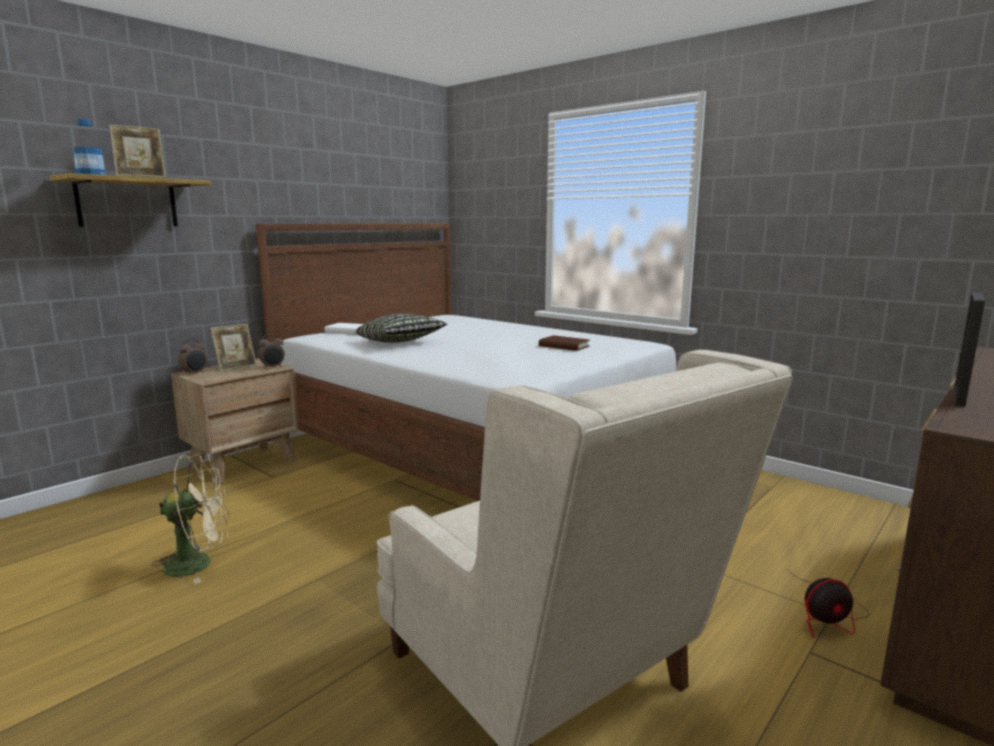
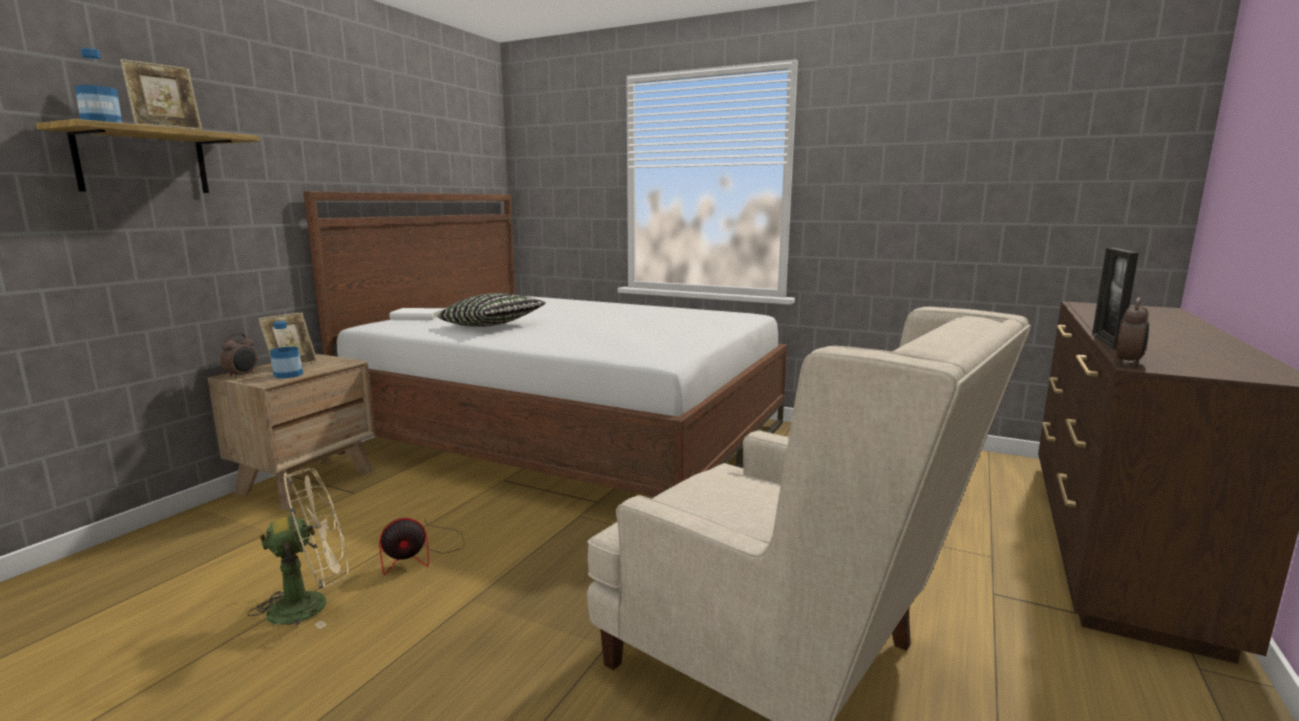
camera: 15 degrees left, 0 degrees up
alarm clock [258,334,285,369] -> alarm clock moved to [1116,297,1149,366]
brown book [539,335,590,351] -> none
fan [787,569,869,638] -> fan moved to [379,518,465,575]
none -> bottle [270,321,303,378]

